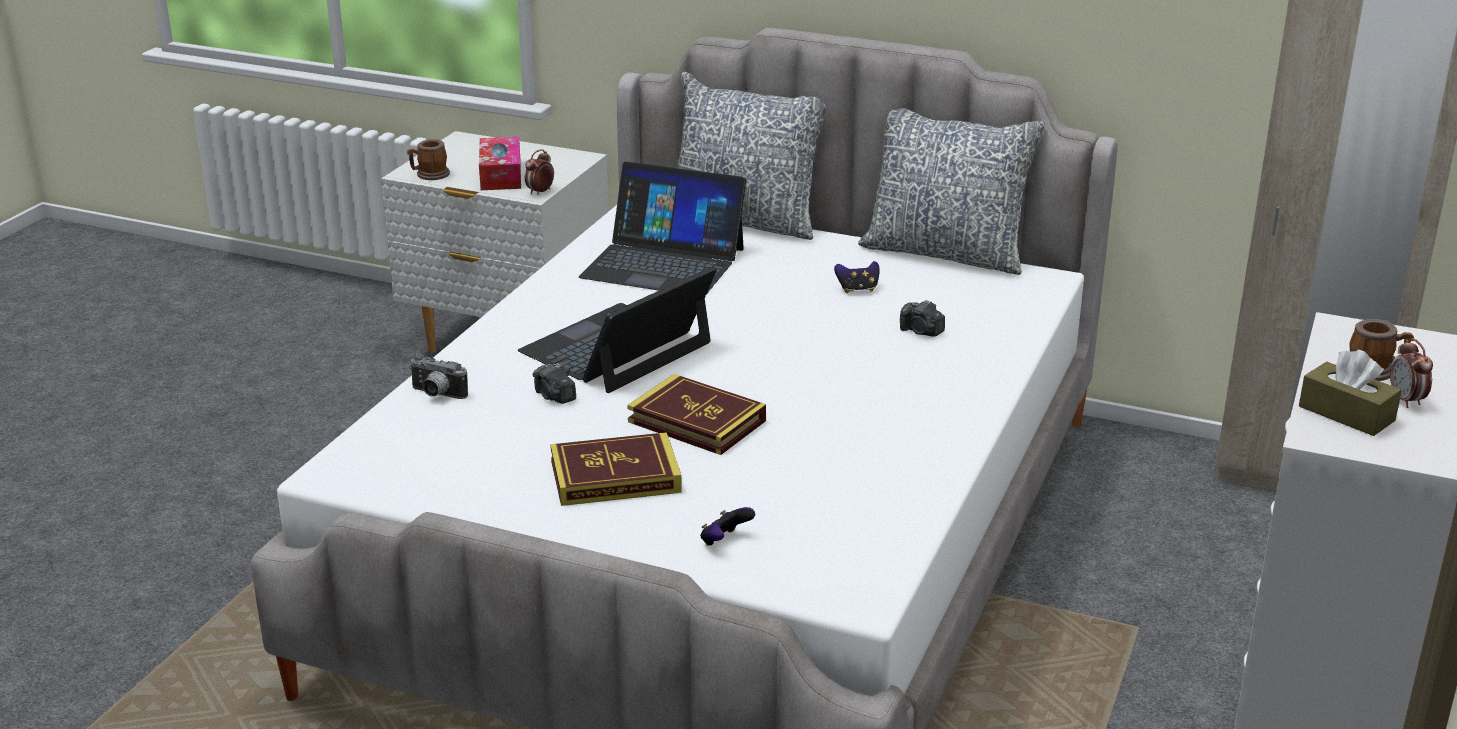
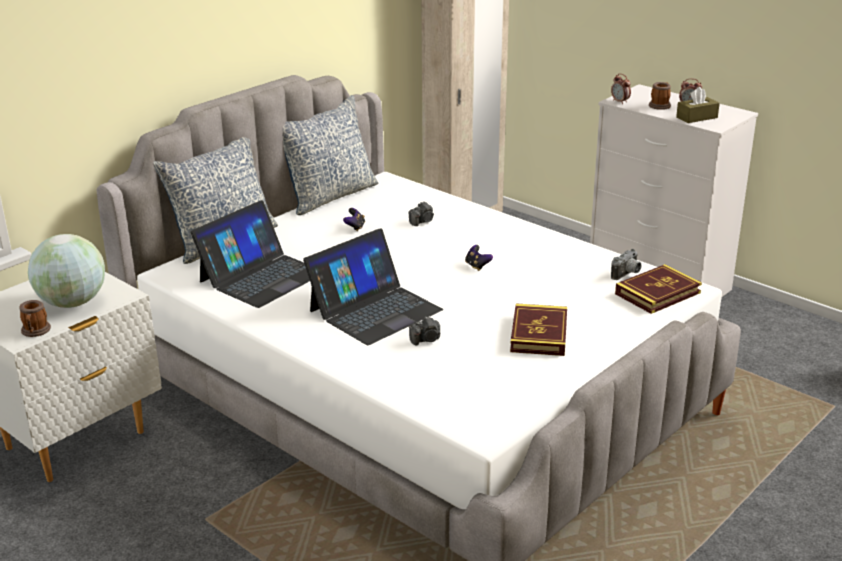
camera: 70 degrees left, 0 degrees up
camera [409,353,468,399] -> camera moved to [611,249,641,280]
tissue box [479,137,521,190] -> globe [28,234,105,308]
laptop [518,266,717,393] -> laptop turned 105 degrees counterclockwise [303,228,443,345]
alarm clock [525,149,554,195] -> alarm clock moved to [611,74,631,104]
book [627,374,766,455] -> book moved to [615,264,702,314]
game controller [700,507,755,546] -> game controller moved to [465,245,493,271]

